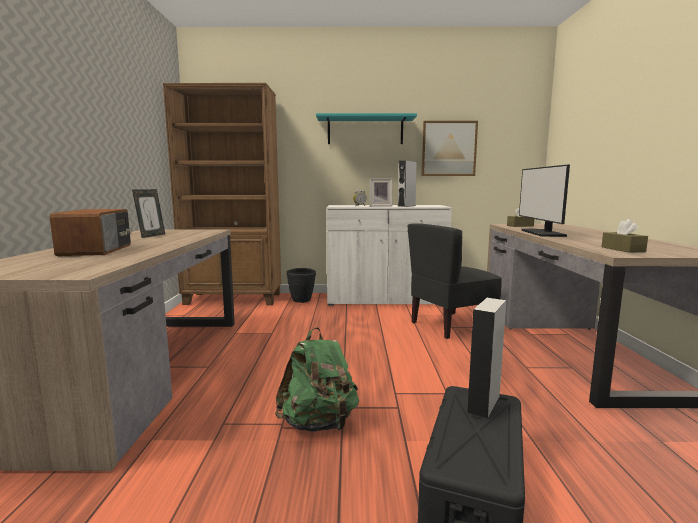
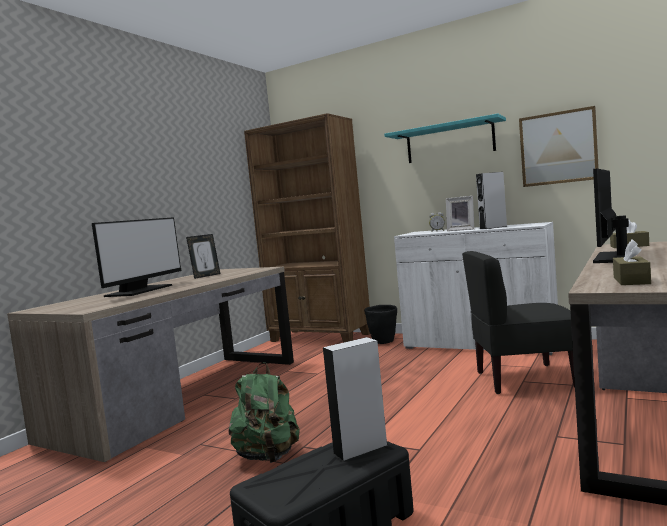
camera: 30 degrees right, 5 degrees down
radio [50,209,132,256] -> monitor [92,217,181,297]

